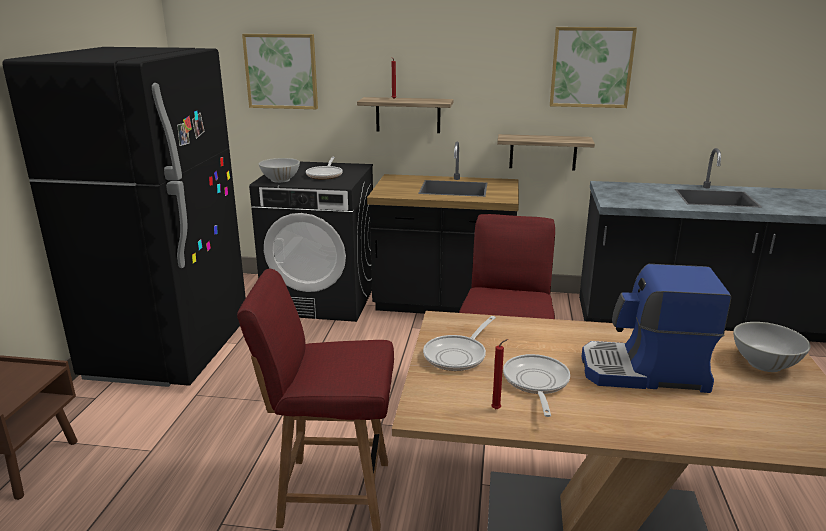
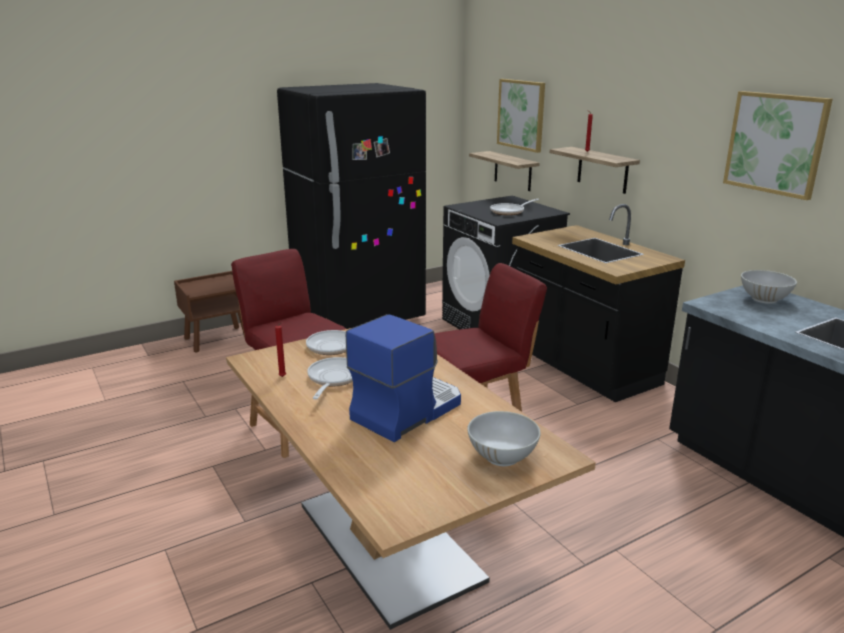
camera: 50 degrees right, 0 degrees up
white bowl [259,158,300,183] -> white bowl moved to [741,270,797,304]
shelf [497,134,595,171] -> shelf moved to [469,151,540,191]
frying pan [503,354,570,417] -> frying pan turned 45 degrees counterclockwise [307,357,353,399]
coffee machine [582,264,731,393] -> coffee machine turned 75 degrees clockwise [346,314,461,442]

